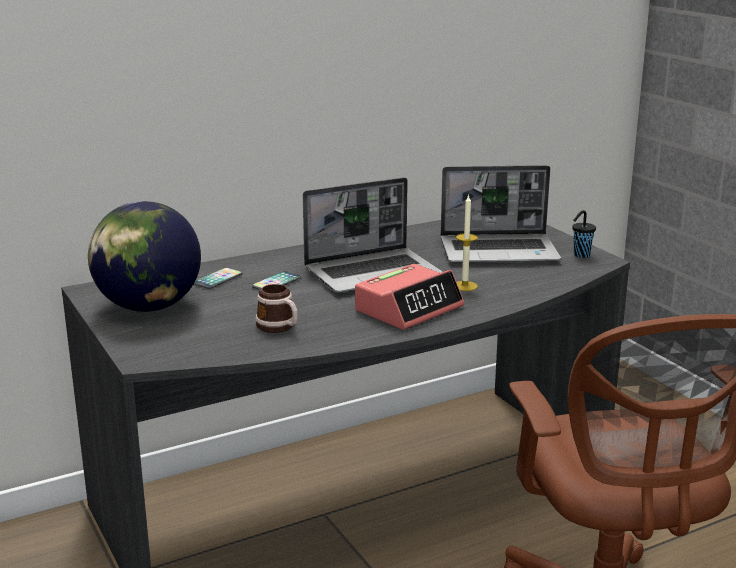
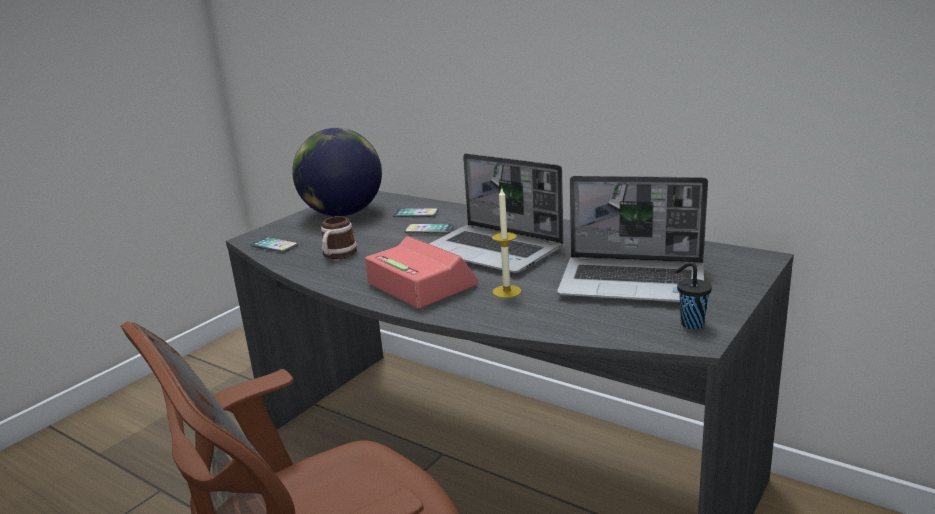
camera: 65 degrees right, 0 degrees up
alarm clock [355,264,464,330] -> alarm clock turned 150 degrees counterclockwise [365,236,478,308]
laptop [441,165,561,263] -> laptop turned 45 degrees counterclockwise [557,176,708,302]
none -> phone [250,237,298,252]

